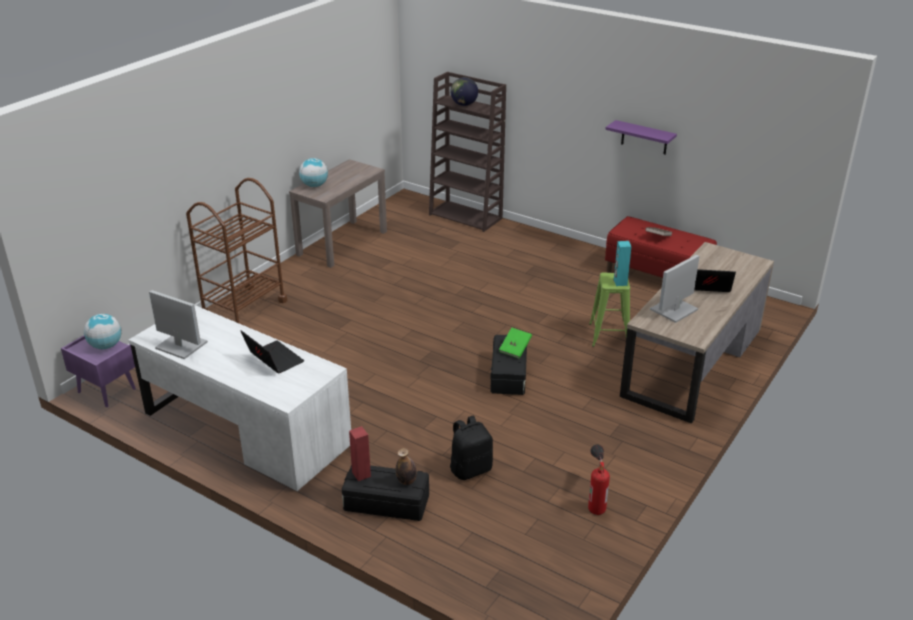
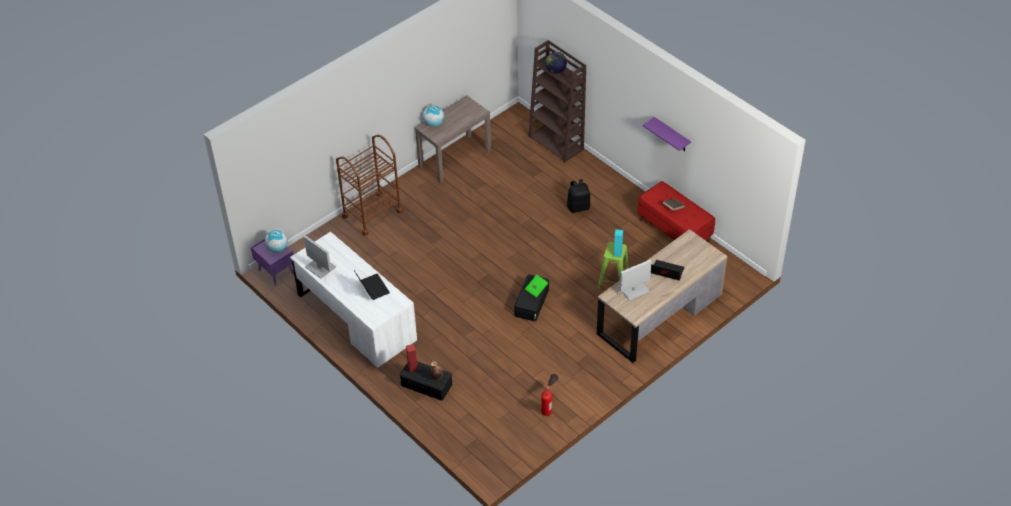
camera: 15 degrees right, 15 degrees up
black backpack [450,415,493,480] -> black backpack moved to [567,179,590,213]

